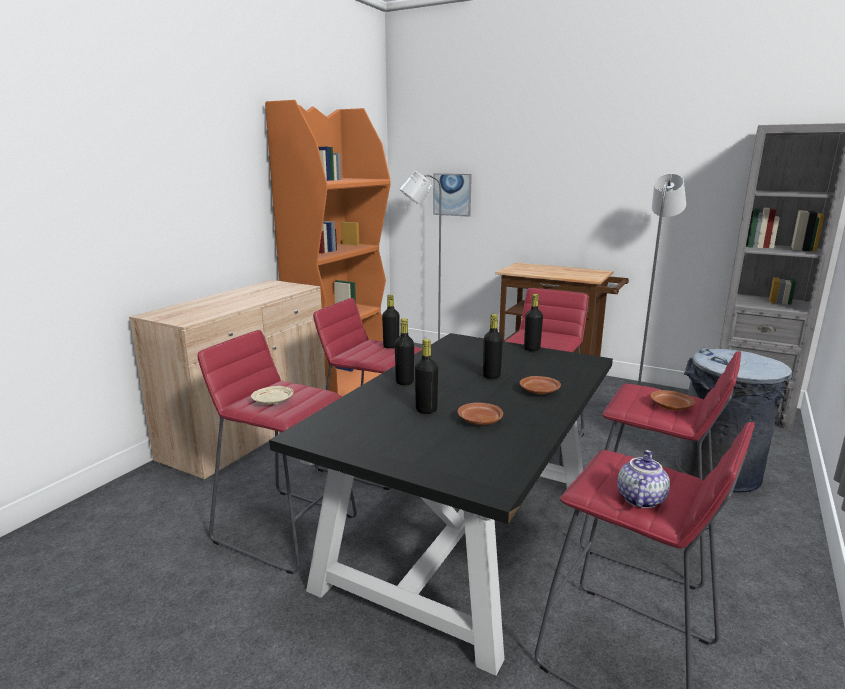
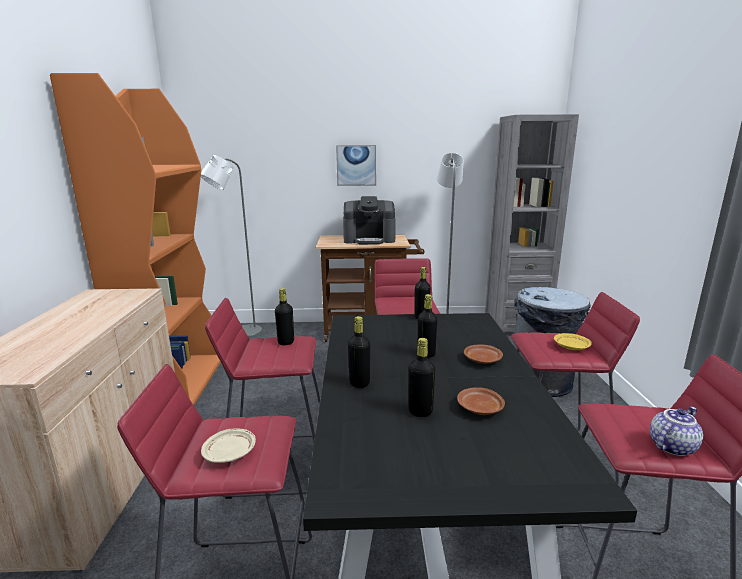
camera: 30 degrees left, 0 degrees up
picture [433,173,472,217] -> picture moved to [336,145,376,186]
teapot [617,450,670,508] -> teapot turned 60 degrees clockwise [650,407,703,456]
brown plate [650,390,696,410] -> yellow plate [554,333,592,350]
none -> coffee machine [343,196,396,244]

